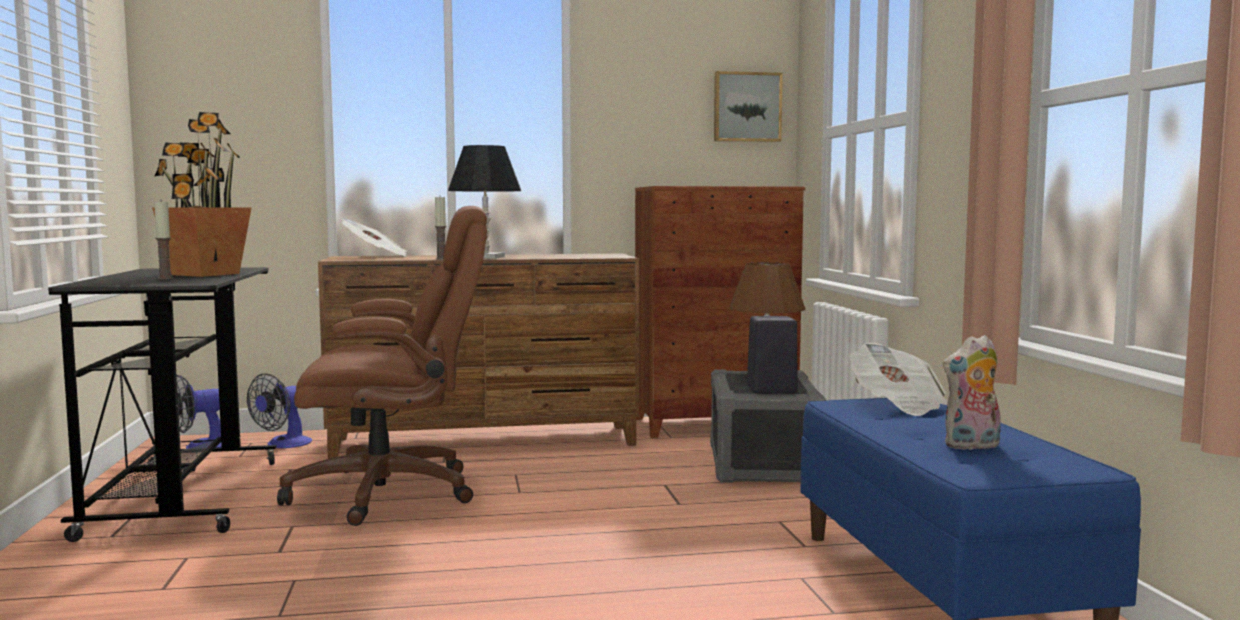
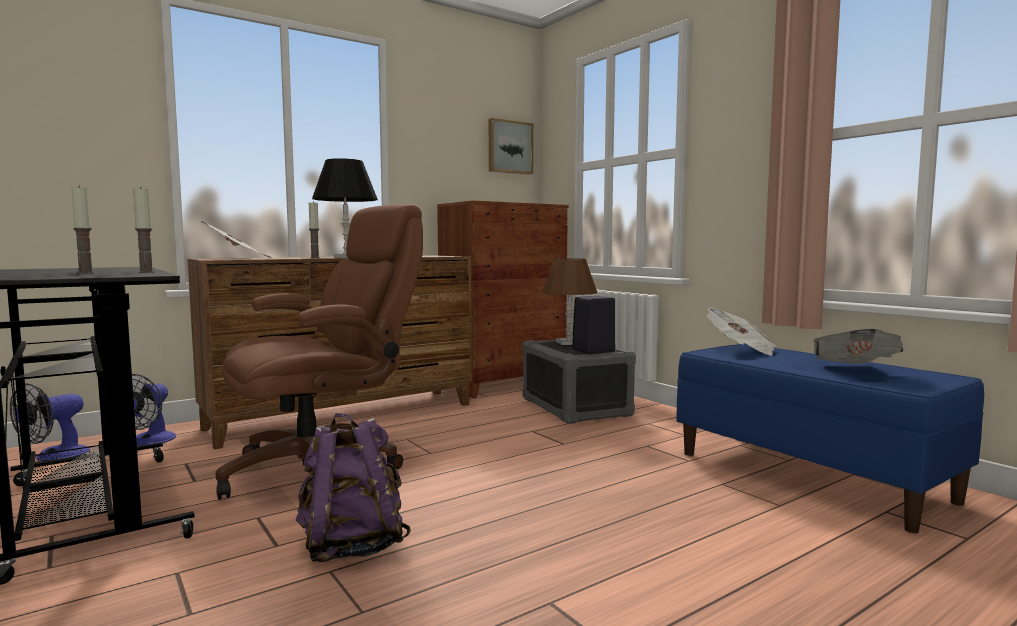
camera: 25 degrees left, 0 degrees up
potted plant [152,112,252,277] -> none
plush toy [943,335,1001,450] -> newspaper [814,329,904,364]
none -> candle [133,187,155,273]
none -> purple backpack [296,413,411,562]

